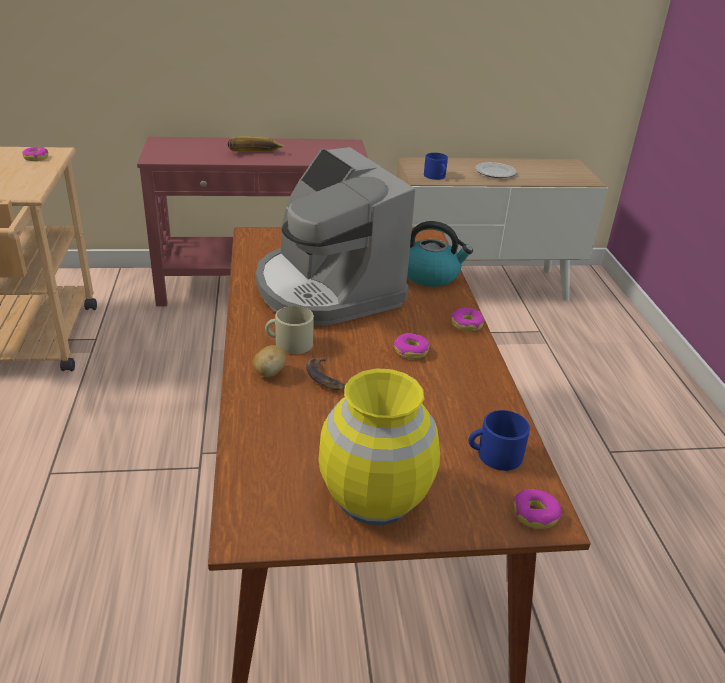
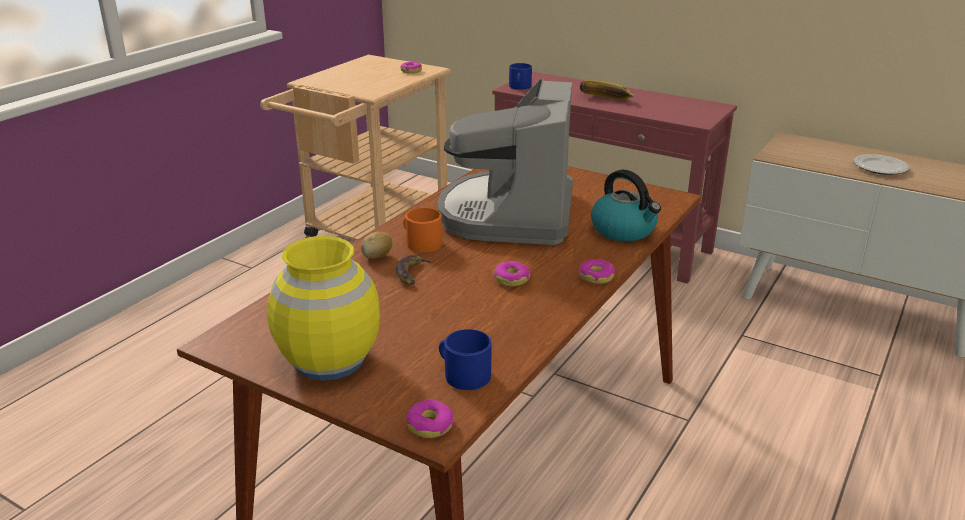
camera: 40 degrees right, 5 degrees down
beige mug [265,306,314,354] -> orange mug [403,208,442,252]
blue mug [424,153,448,180] -> blue mug moved to [509,63,532,90]

